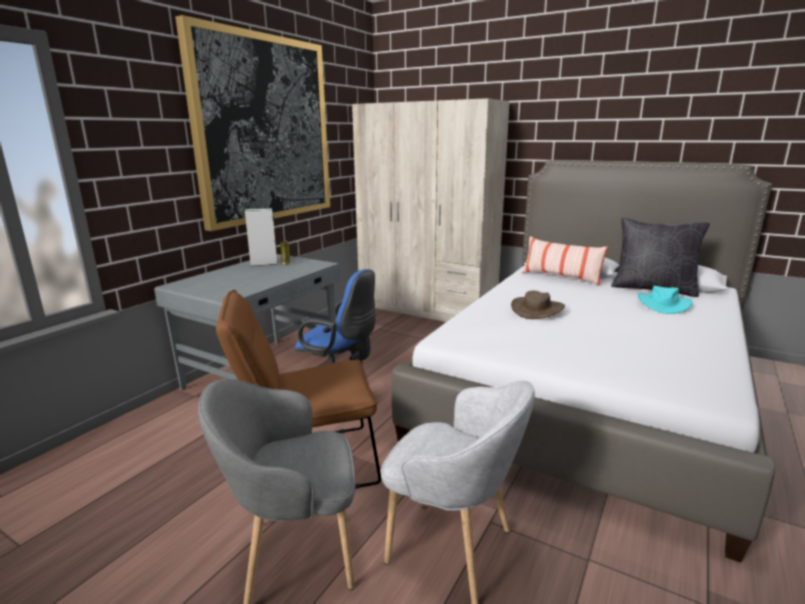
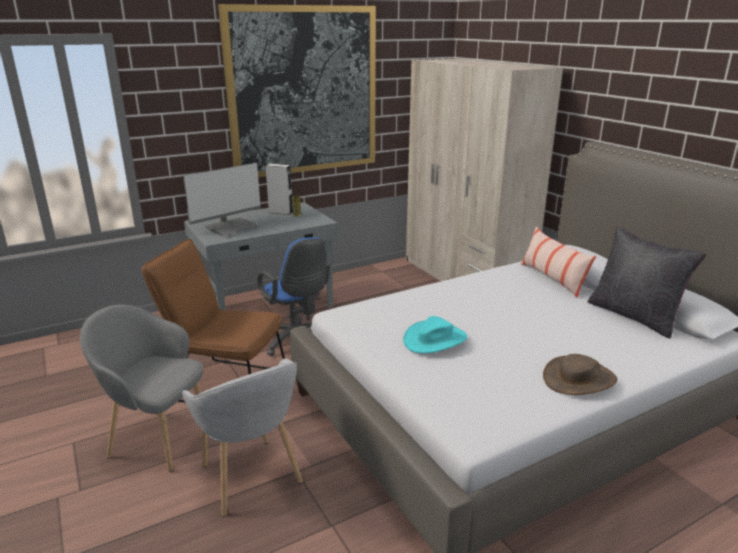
camera: 30 degrees right, 5 degrees up
brown hat [511,291,565,319] -> brown hat moved to [543,354,618,395]
turquoise hat [638,286,692,314] -> turquoise hat moved to [403,316,467,354]
none -> monitor [183,163,262,236]

